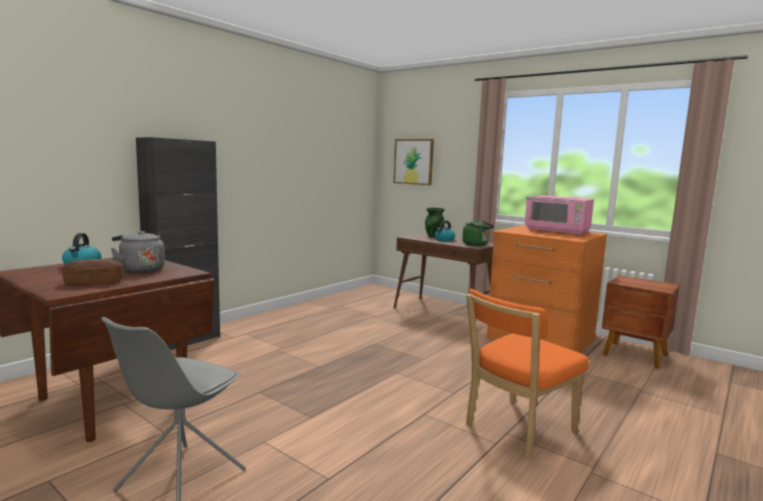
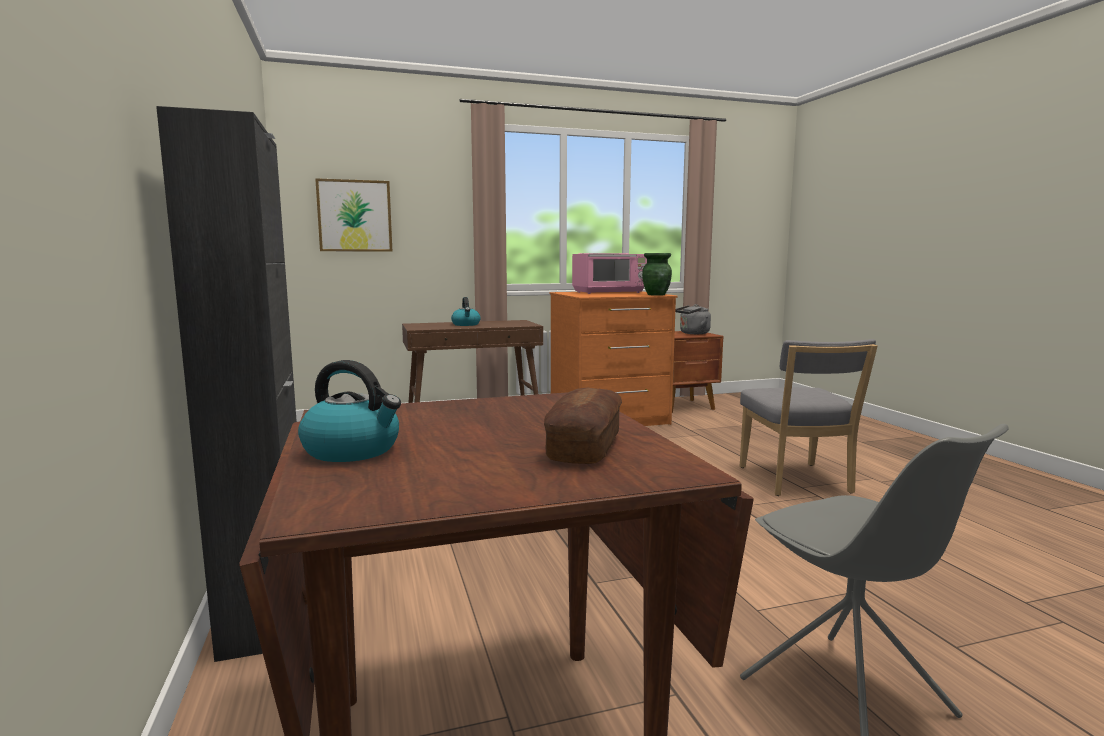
camera: 55 degrees left, 0 degrees up
grey kettle [111,231,165,273] -> grey kettle moved to [675,304,711,334]
green vase [425,208,445,237] -> green vase moved to [642,253,672,296]
green kettle [462,220,494,246] -> none
orange chair [466,289,588,459] -> grey chair [740,339,878,496]

